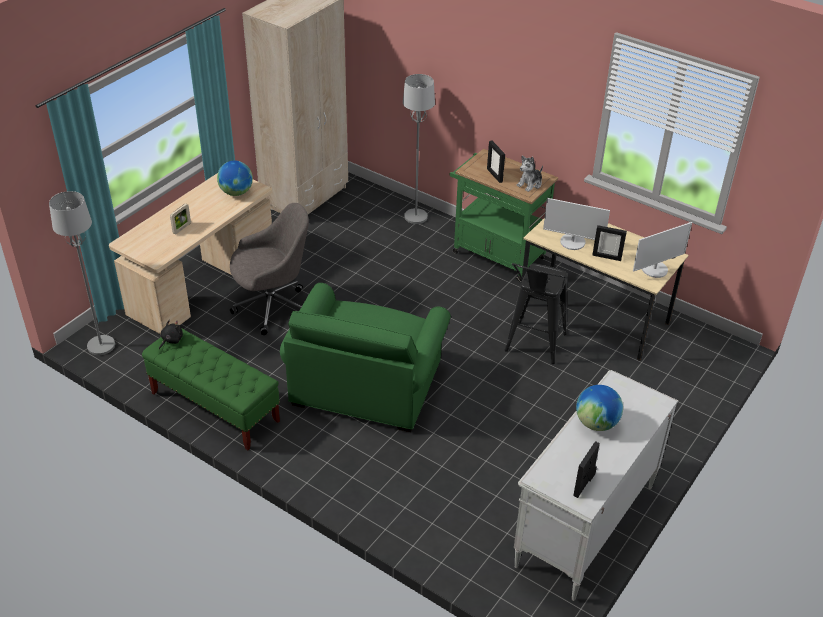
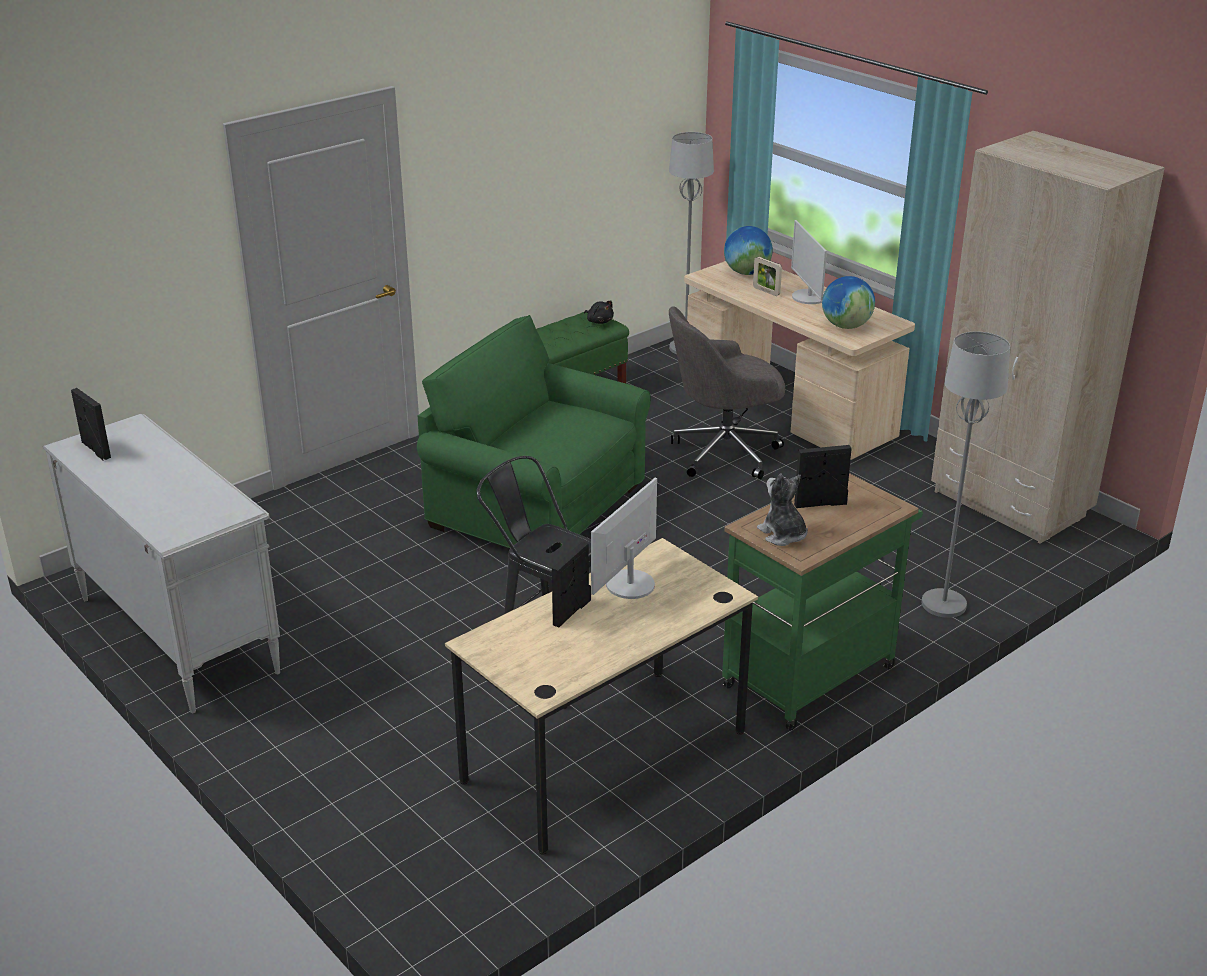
camera: 105 degrees right, 10 degrees down
grey office chair [230,203,309,335] -> grey office chair turned 75 degrees clockwise [669,306,785,479]
globe [576,385,623,431] -> globe moved to [724,226,773,275]
monitor [633,222,692,278] -> monitor moved to [791,220,827,304]

